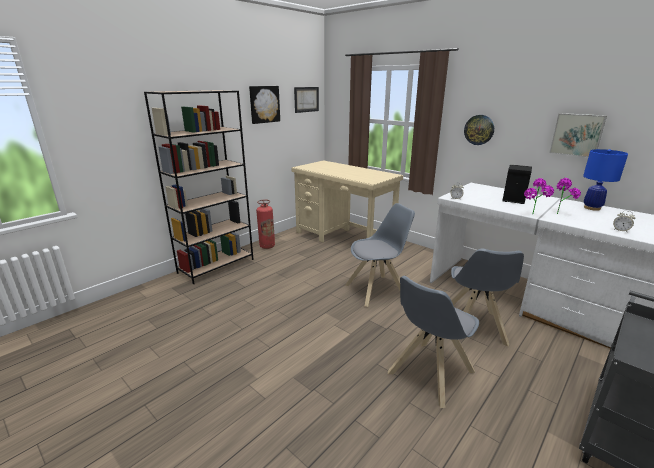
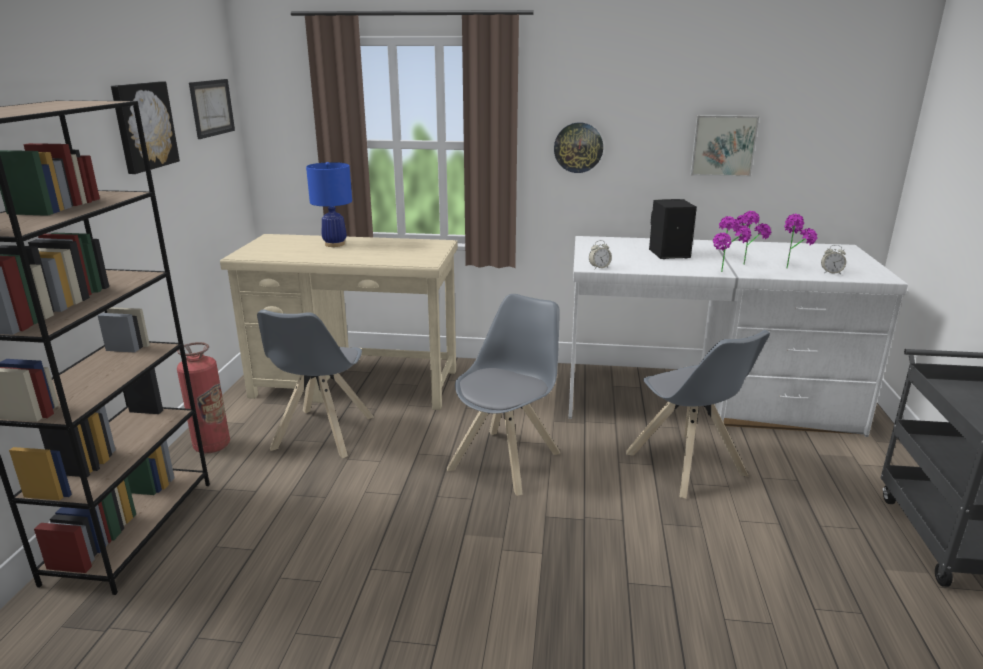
camera: 35 degrees left, 0 degrees up
grey chair [388,276,479,408] -> grey chair moved to [257,309,374,458]
blue table lamp [583,149,628,211] -> blue table lamp moved to [306,162,352,247]
none -> potted plant [784,214,817,269]

